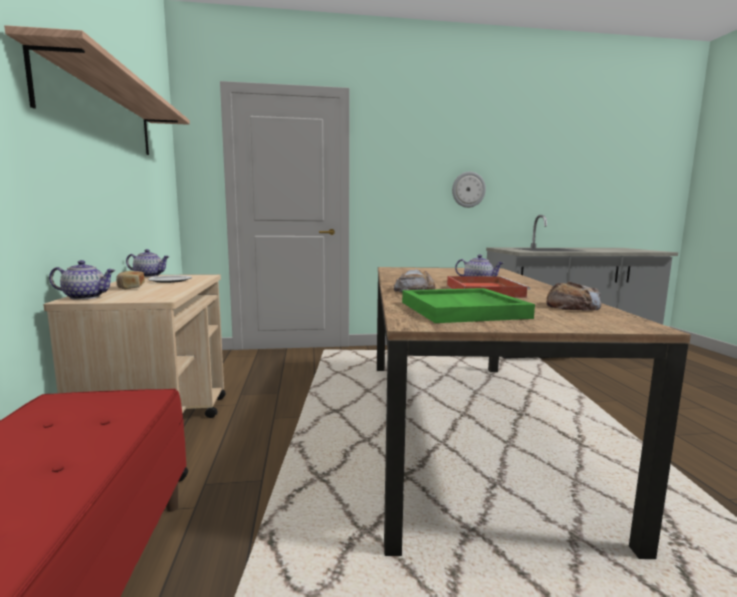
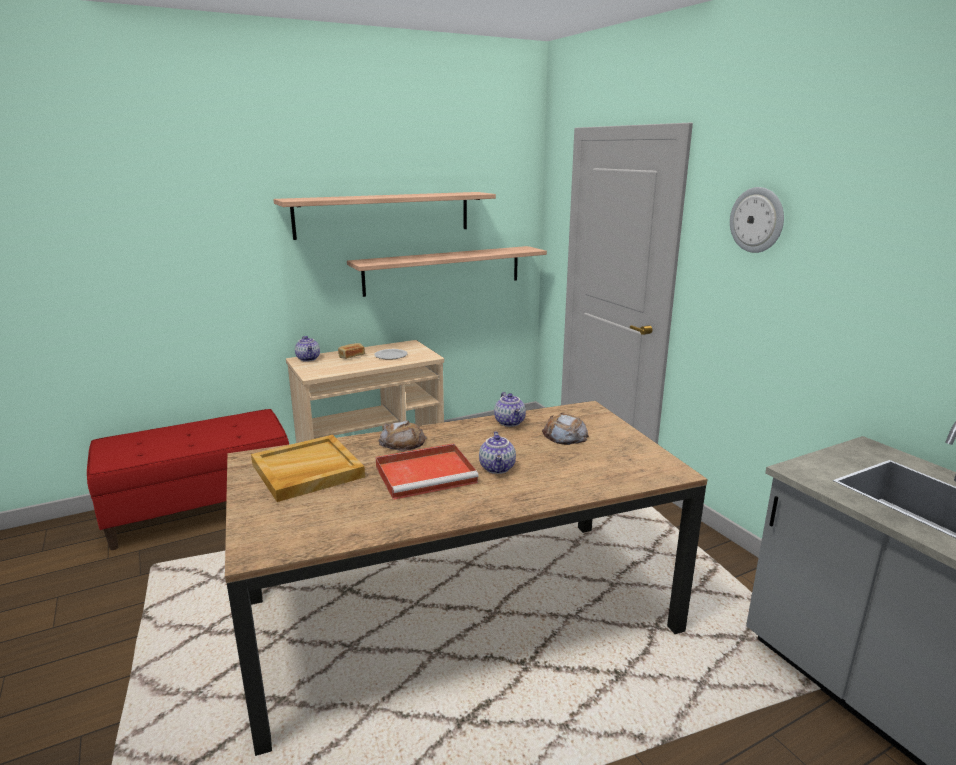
camera: 70 degrees right, 10 degrees up
teapot [126,249,169,277] -> teapot moved to [494,392,526,427]
green tray [402,288,535,323] -> beige tray [251,435,365,502]
wall clock [452,172,486,208] -> wall clock moved to [730,187,784,253]
bread [546,281,602,311] -> bread moved to [542,413,589,445]
none -> shelf [347,246,547,297]

